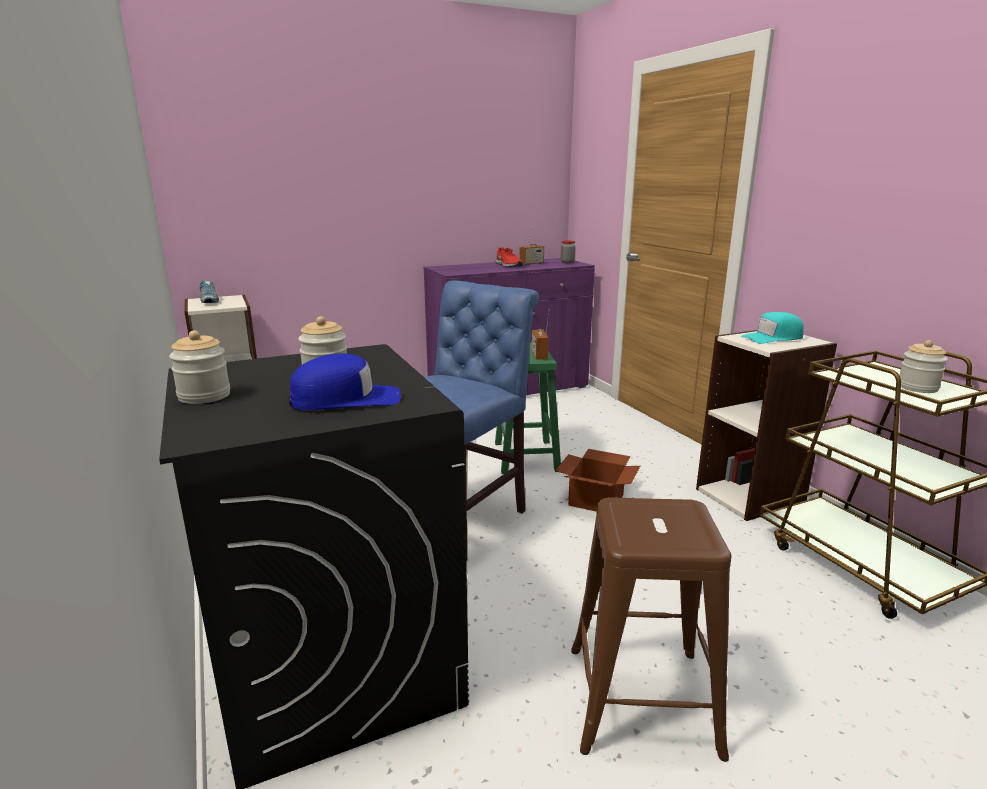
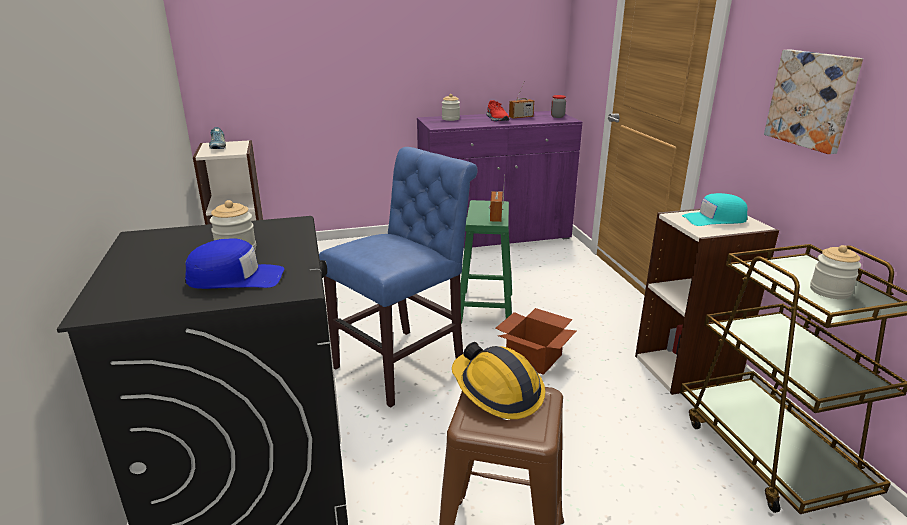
camera: 10 degrees right, 5 degrees up
jar [169,330,230,404] -> jar moved to [442,94,460,121]
none -> hard hat [452,342,546,419]
none -> picture [764,50,863,154]

